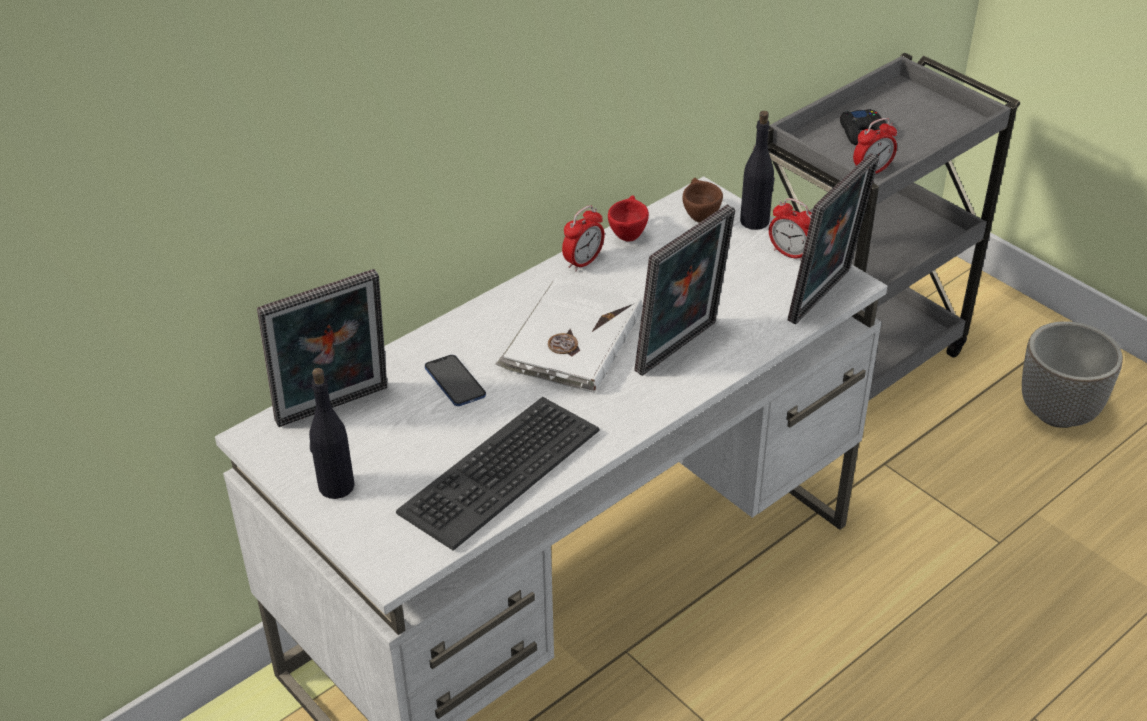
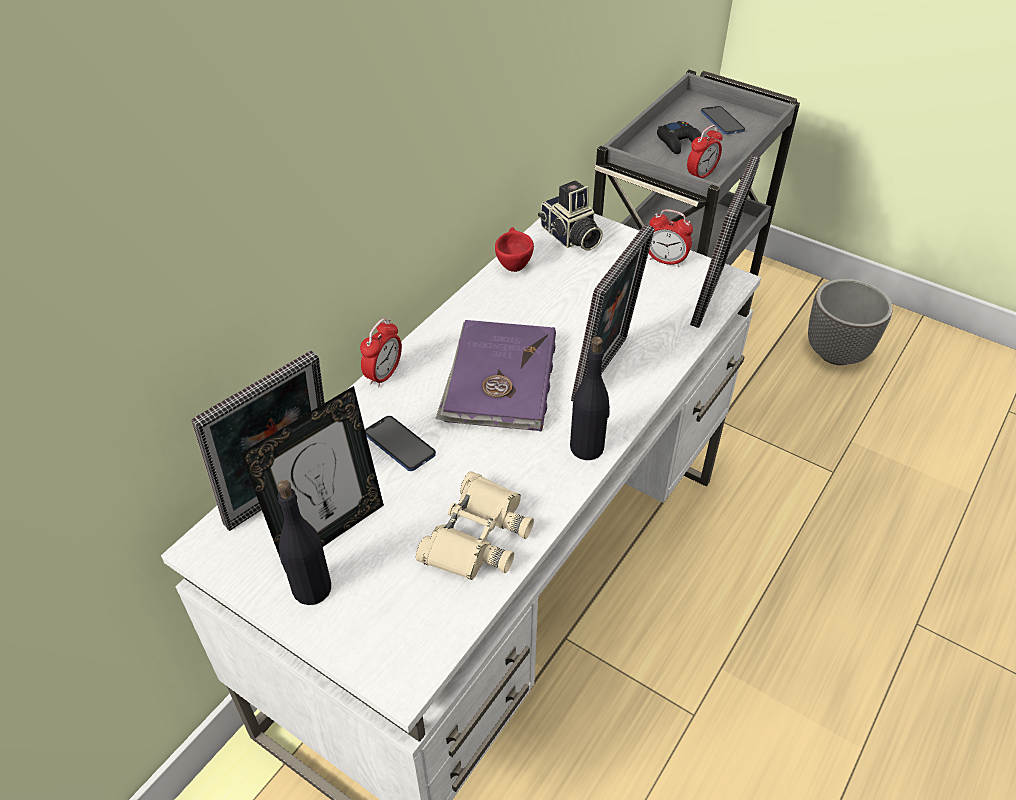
camera: 15 degrees left, 5 degrees up
keyboard [396,397,600,551] -> beige binoculars [416,471,534,580]
white book [495,279,643,393] -> purple book [435,320,556,431]
alarm clock [562,205,605,272] -> alarm clock moved to [360,318,402,388]
brown cup [683,178,723,223] -> camera [538,181,603,251]
black bottle [740,111,775,230] -> black bottle moved to [570,336,610,460]
none -> picture frame [241,386,384,572]
none -> phone [701,106,745,134]

